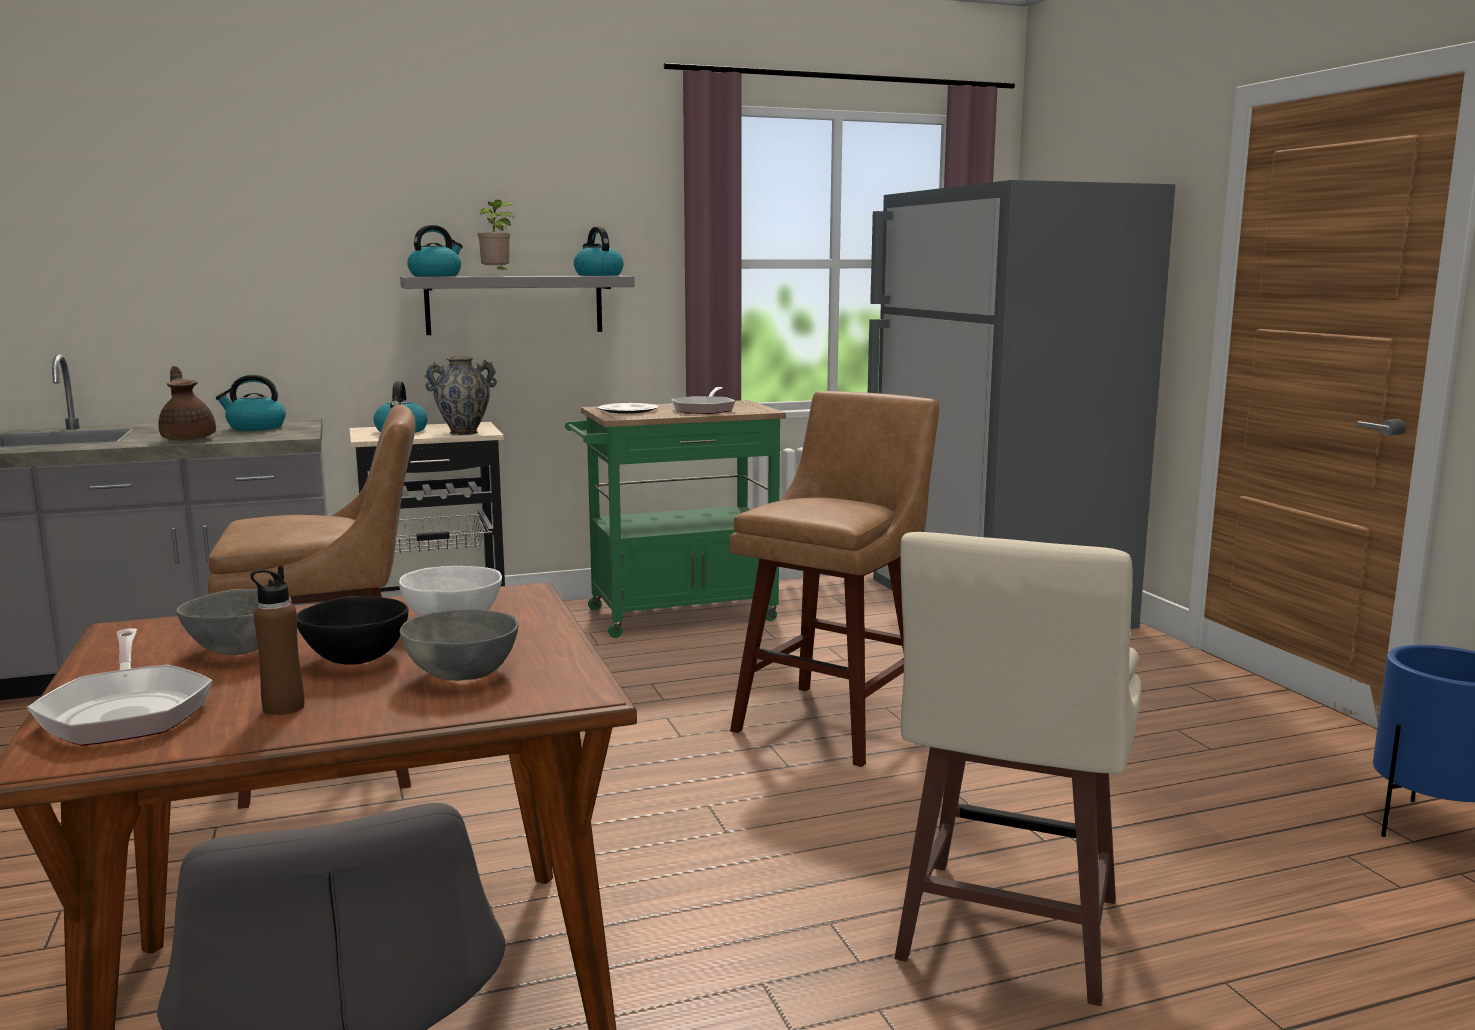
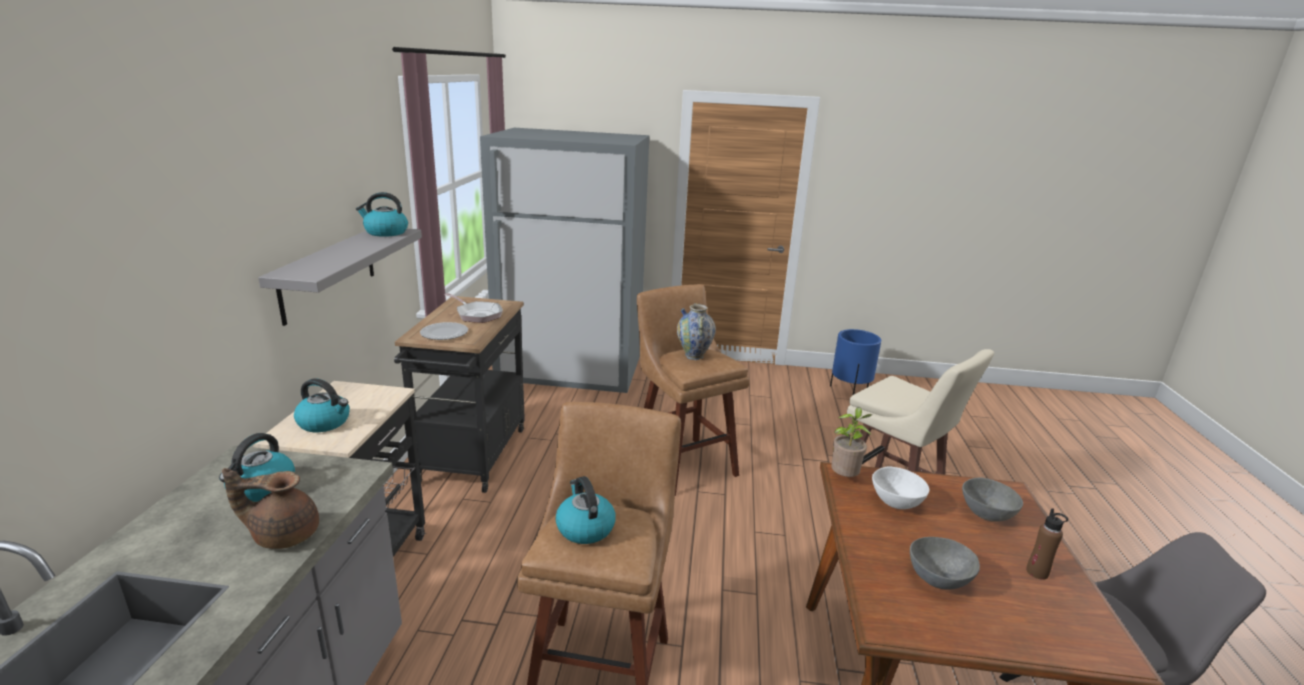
camera: 65 degrees left, 10 degrees up
frying pan [27,628,212,746] -> none
black bowl [297,596,408,665] -> none
kettle [407,225,463,276] -> kettle moved to [556,476,616,544]
vase [424,357,497,435] -> vase moved to [677,303,716,360]
potted plant [478,200,515,274] -> potted plant moved to [831,407,872,477]
green cart [565,400,786,638] -> black cart [394,296,525,493]

